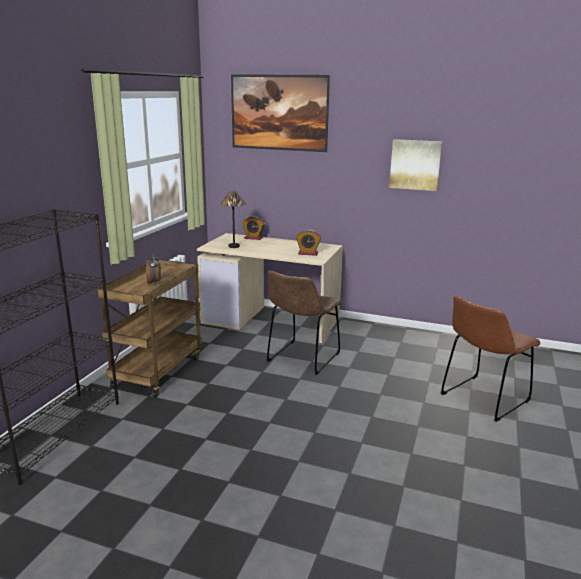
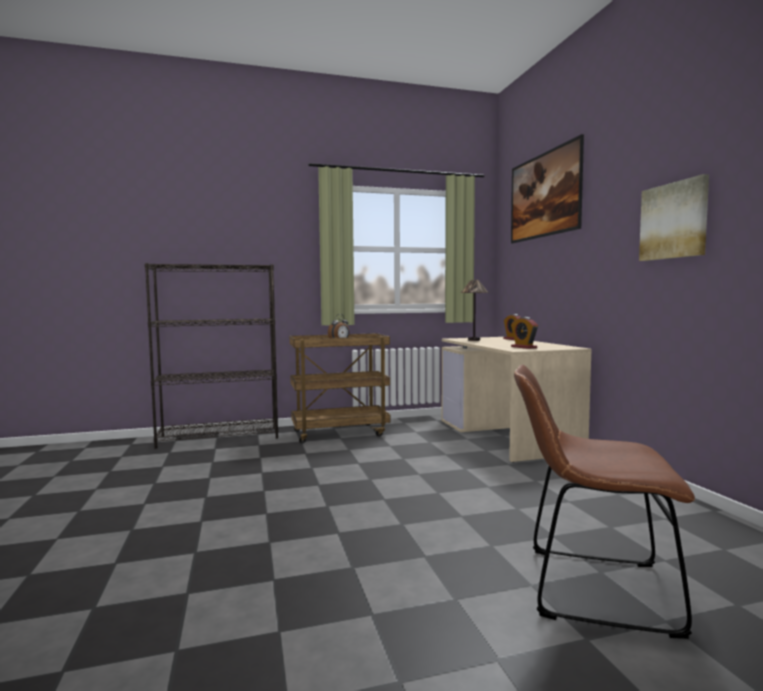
camera: 55 degrees right, 15 degrees down
brown chair [267,270,342,375] -> none

